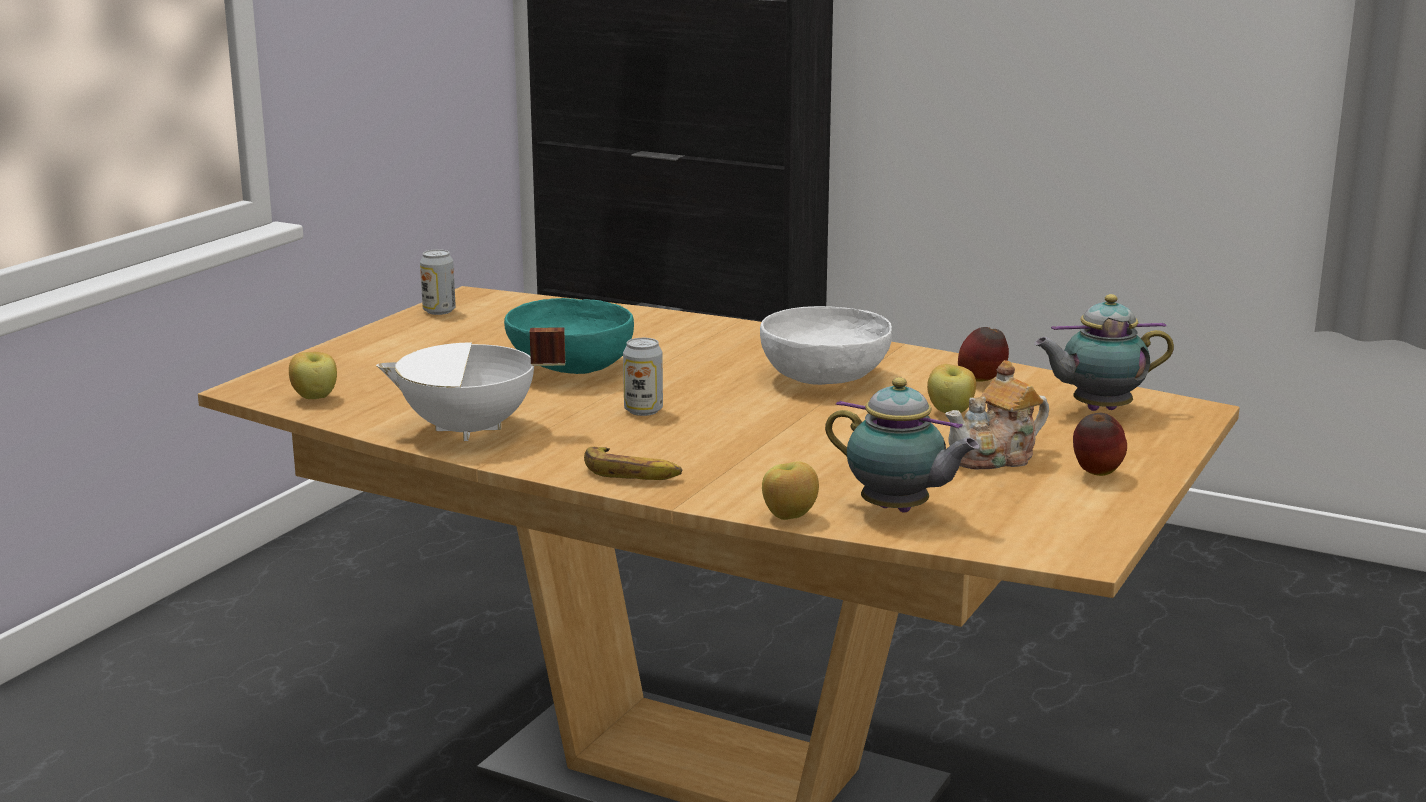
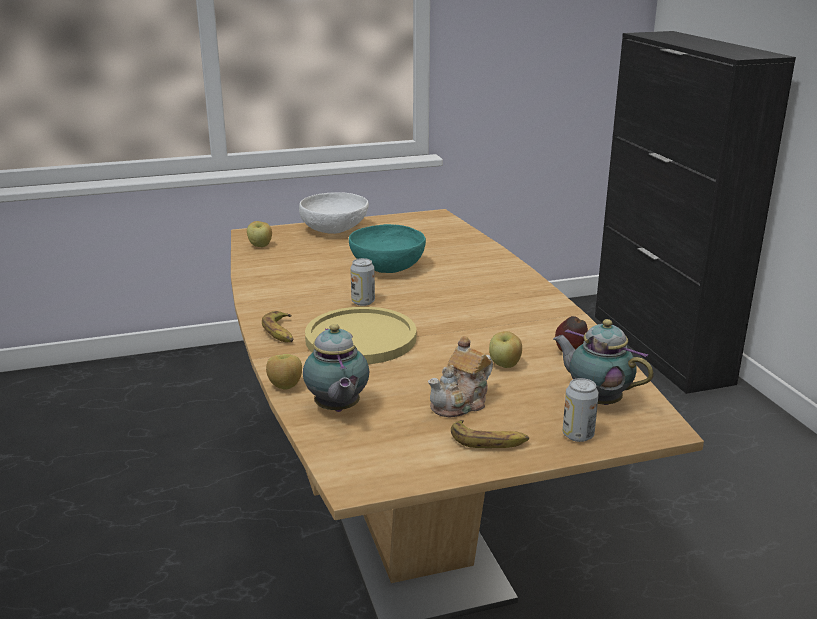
camera: 45 degrees right, 5 degrees up
white cooking pot [376,327,565,441] -> none
can [420,249,456,315] -> can moved to [563,378,599,442]
white bowl [760,306,892,385] -> white bowl moved to [299,192,369,234]
teapot [945,360,1049,469] -> teapot turned 60 degrees counterclockwise [428,336,493,418]
apple [1073,413,1127,476] -> banana [451,420,529,448]
none -> yellow plate [305,307,416,364]

